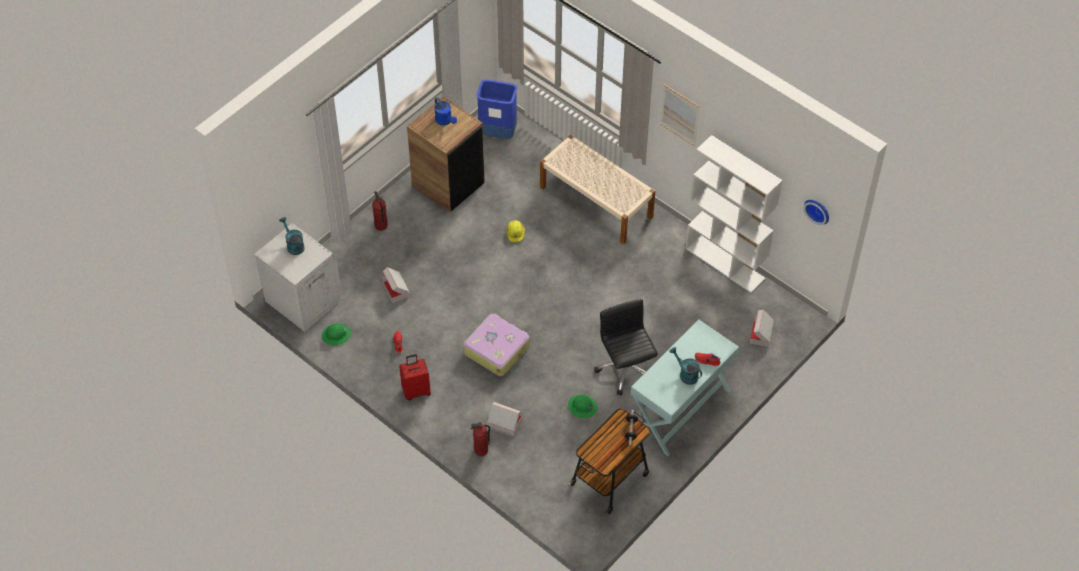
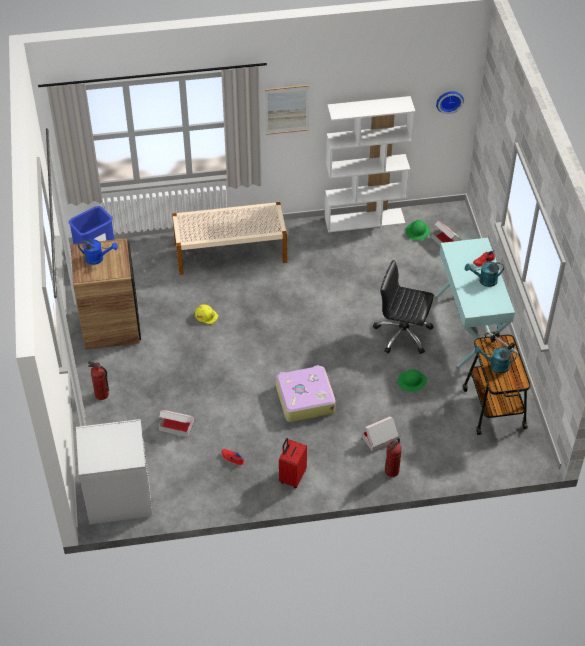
camera: 50 degrees left, 5 degrees down
turquoise watering can [279,217,305,255] -> turquoise watering can moved to [475,346,517,374]
green hard hat [322,324,351,346] -> green hard hat moved to [406,220,430,241]

